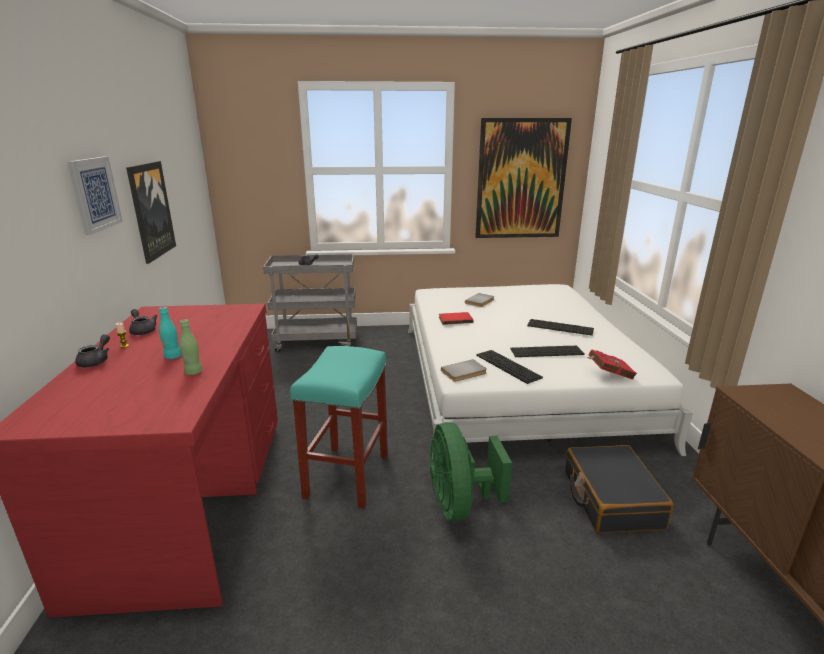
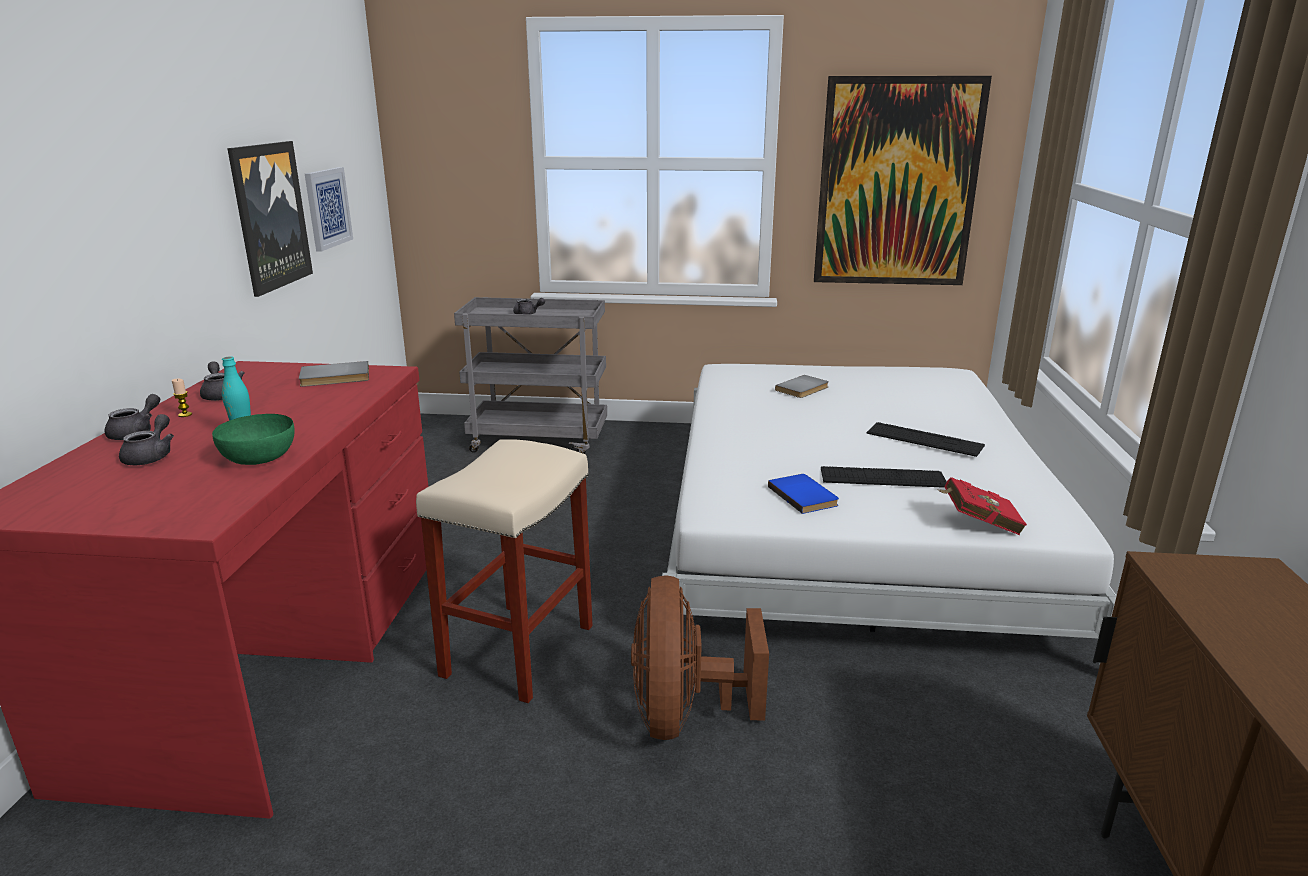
camera: 10 degrees right, 0 degrees up
picture [67,157,123,235] -> picture moved to [305,167,353,251]
green bottle [179,319,202,375] -> green bowl [212,414,295,465]
turquoise stool [290,346,388,509] -> beige stool [416,439,593,703]
green fan [430,422,512,521] -> brown fan [631,575,769,740]
red book [439,312,473,325] -> none
grey book [441,359,487,382] -> grey book moved to [299,361,369,387]
keyboard [476,350,543,384] -> blue book [768,474,839,514]
black suitcase [565,445,673,533] -> none
none -> grey teapot [119,414,174,465]

